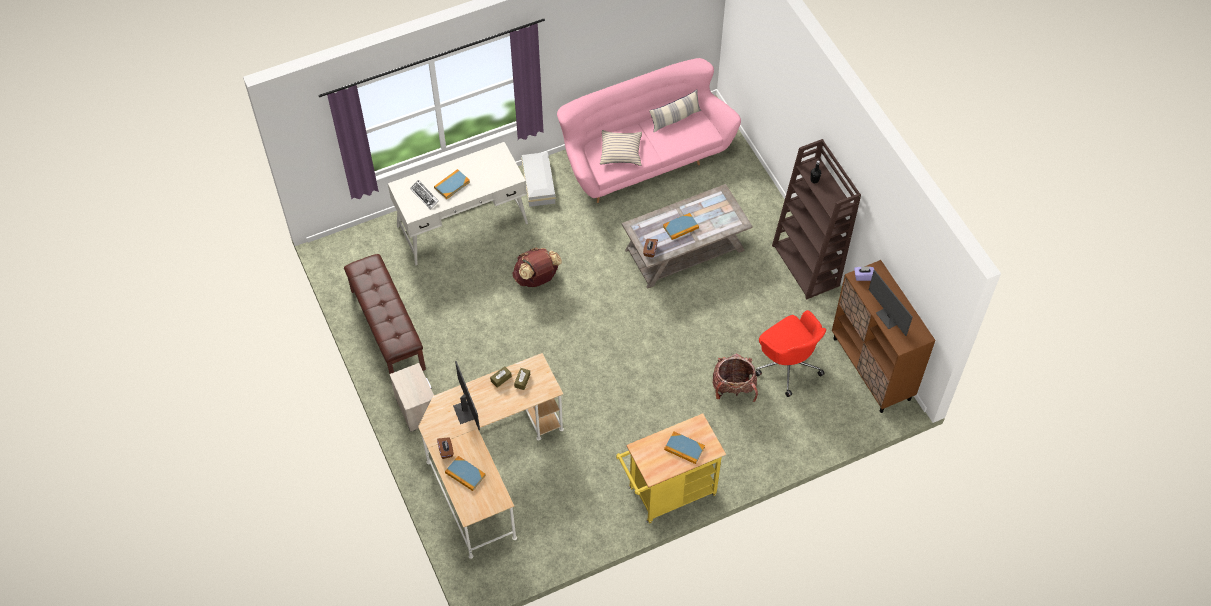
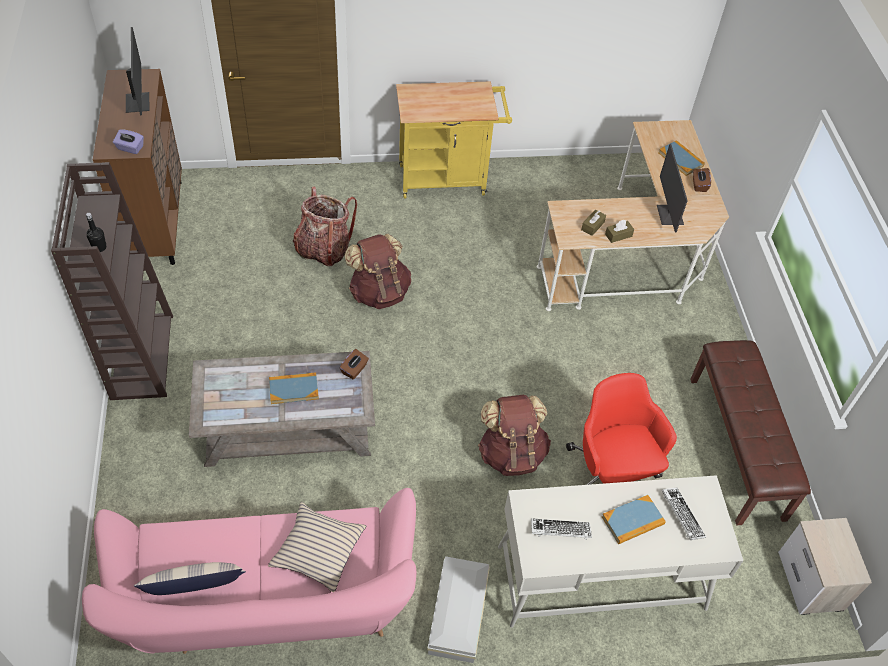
camera: 165 degrees left, 5 degrees down
nightstand [390,363,434,432] -> nightstand moved to [778,518,872,615]
book [664,432,705,464] -> none
red office chair [755,310,826,397] -> red office chair moved to [566,373,677,485]
none -> brown backpack [345,234,411,309]
none -> keyboard [531,518,592,539]

